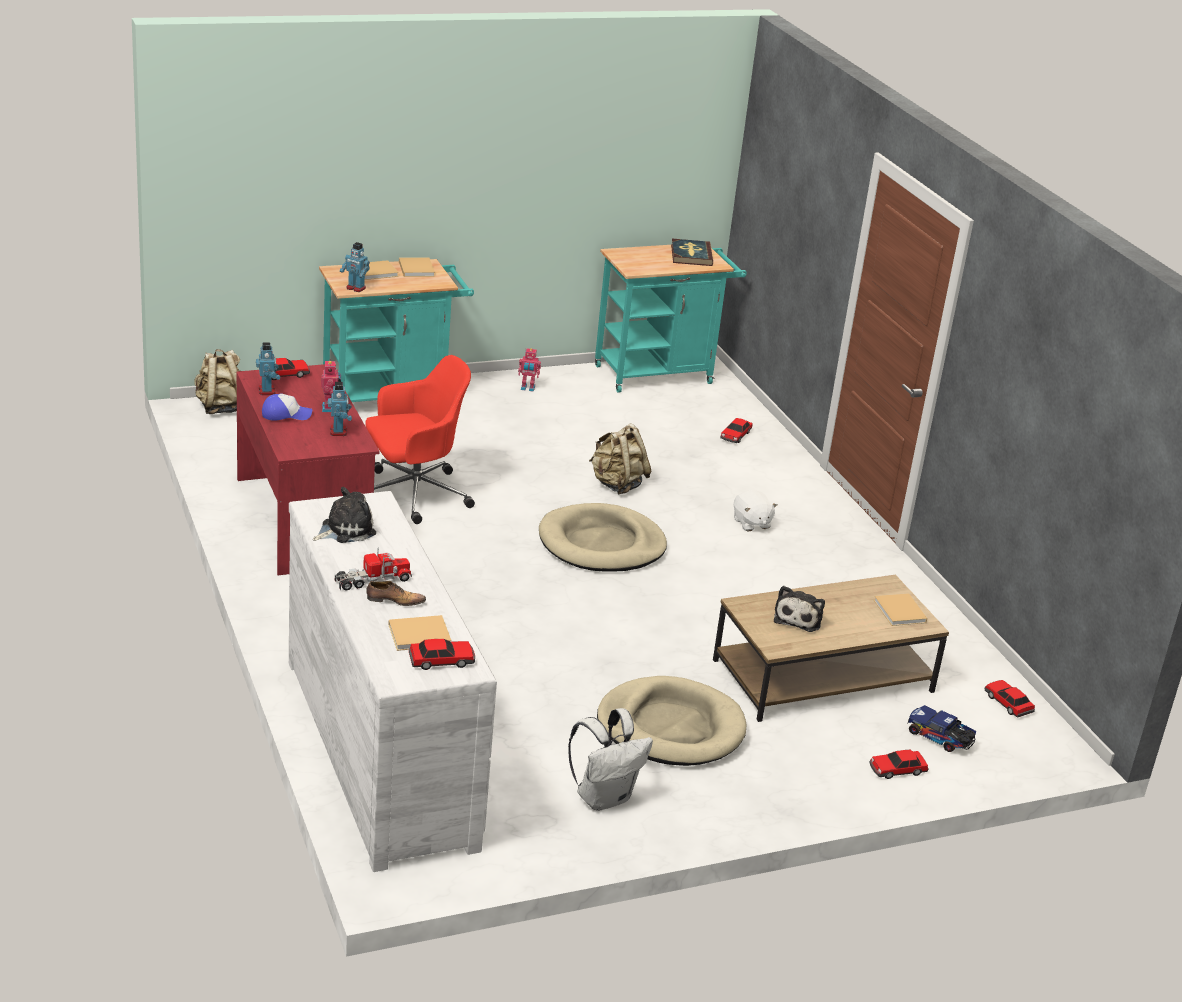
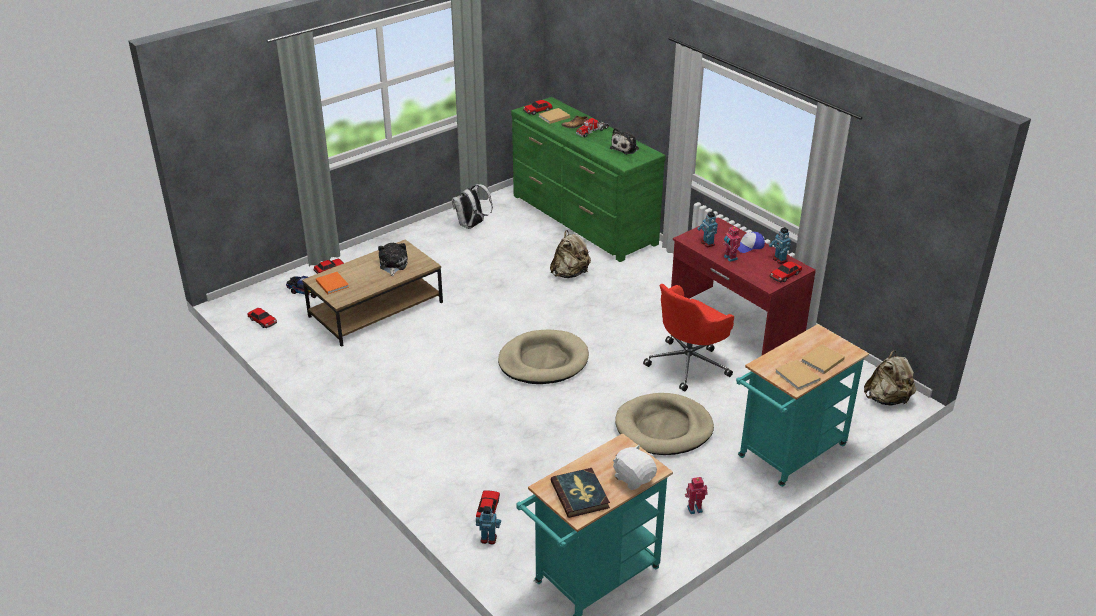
camera: 165 degrees right, 5 degrees up
white dresser [289,491,497,872] -> green dresser [511,97,666,262]
toy robot [340,242,370,292] -> toy robot moved to [476,506,501,545]
beige backpack [589,423,652,494] -> beige backpack moved to [550,230,591,278]
beige dog bed [597,676,746,766] -> beige dog bed moved to [615,393,714,455]
white plush toy [734,490,778,531] -> white plush toy moved to [613,445,657,490]
beige book [874,593,927,626] -> orange book [316,272,349,294]

